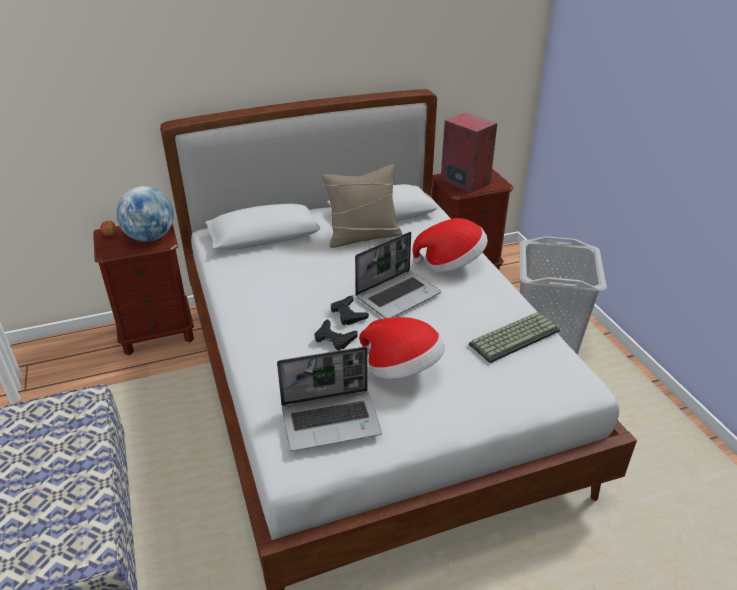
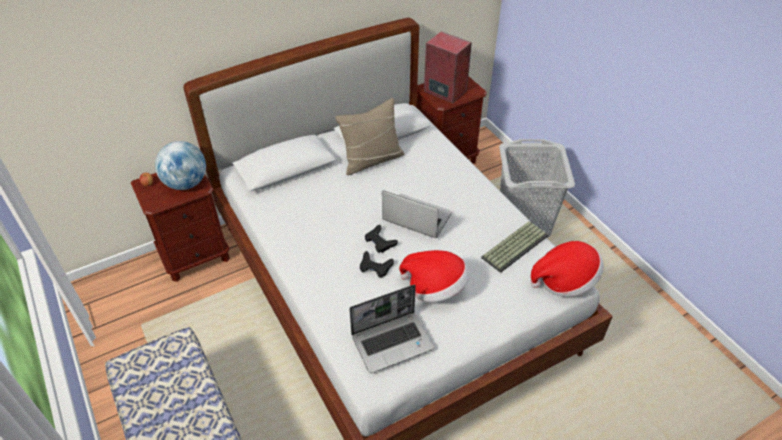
camera: 10 degrees left, 10 degrees up
laptop [355,232,441,318] -> laptop turned 105 degrees counterclockwise [382,190,452,238]
hat [412,218,488,272] -> hat moved to [530,241,604,297]

